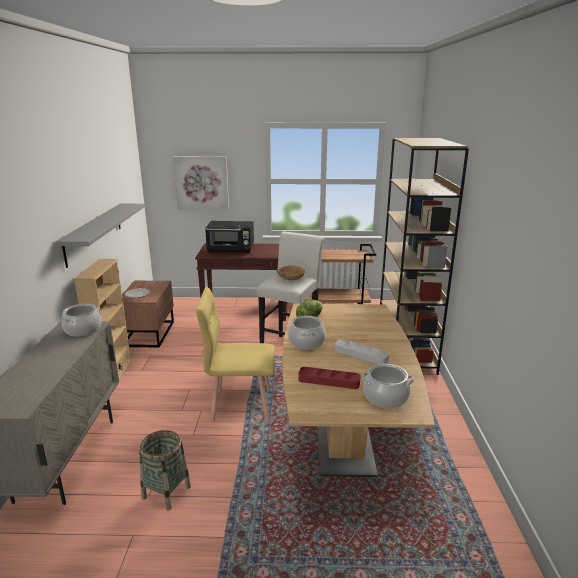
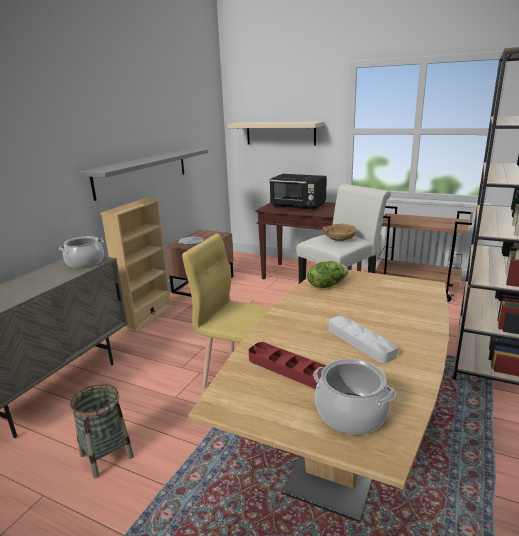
camera: 25 degrees right, 0 degrees up
picture [173,156,229,210] -> beige shelf [227,121,325,146]
cooking pot [288,316,326,350] -> none

